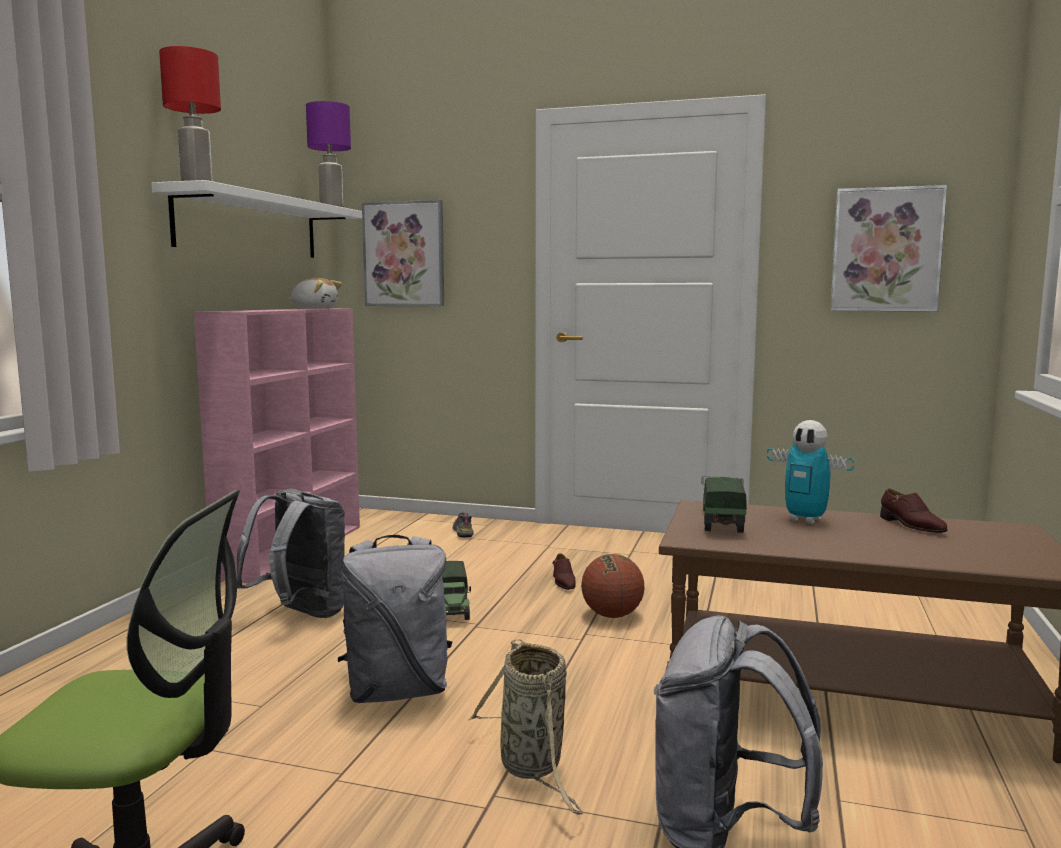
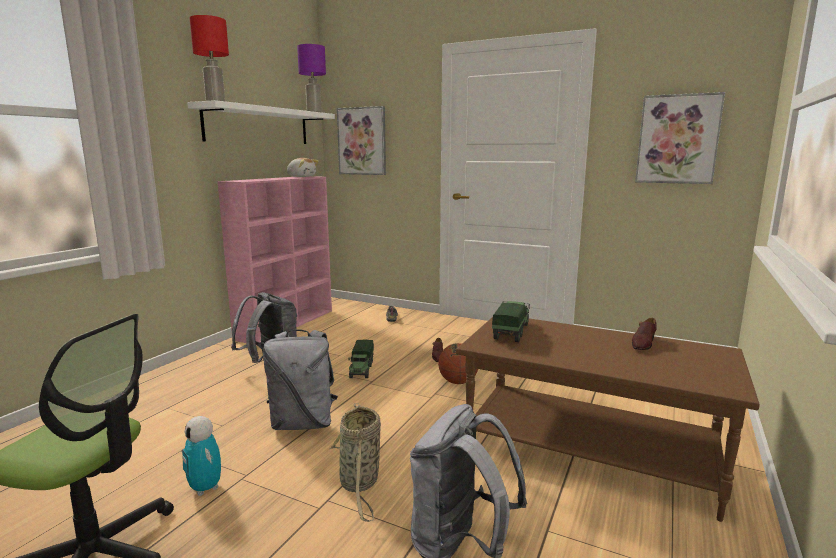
camera: 10 degrees right, 5 degrees up
toy robot [767,420,854,524] -> toy robot moved to [182,416,221,496]
brown shoe [880,488,948,533] -> brown shoe turned 45 degrees clockwise [632,318,657,350]

